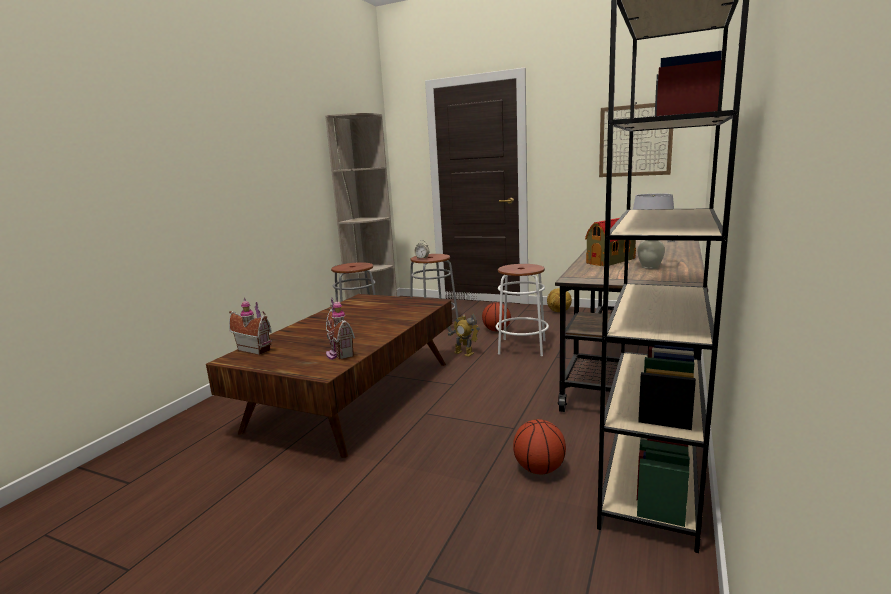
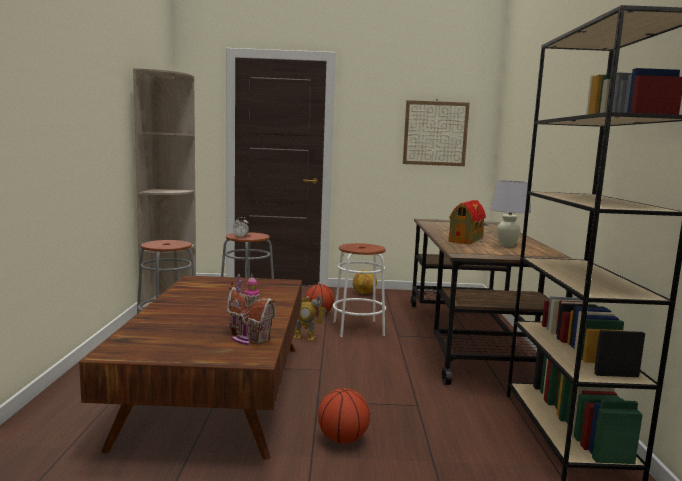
camera: 25 degrees left, 5 degrees down
toy house [229,298,272,355] -> none
basketball [513,419,566,474] -> basketball moved to [318,388,370,444]

